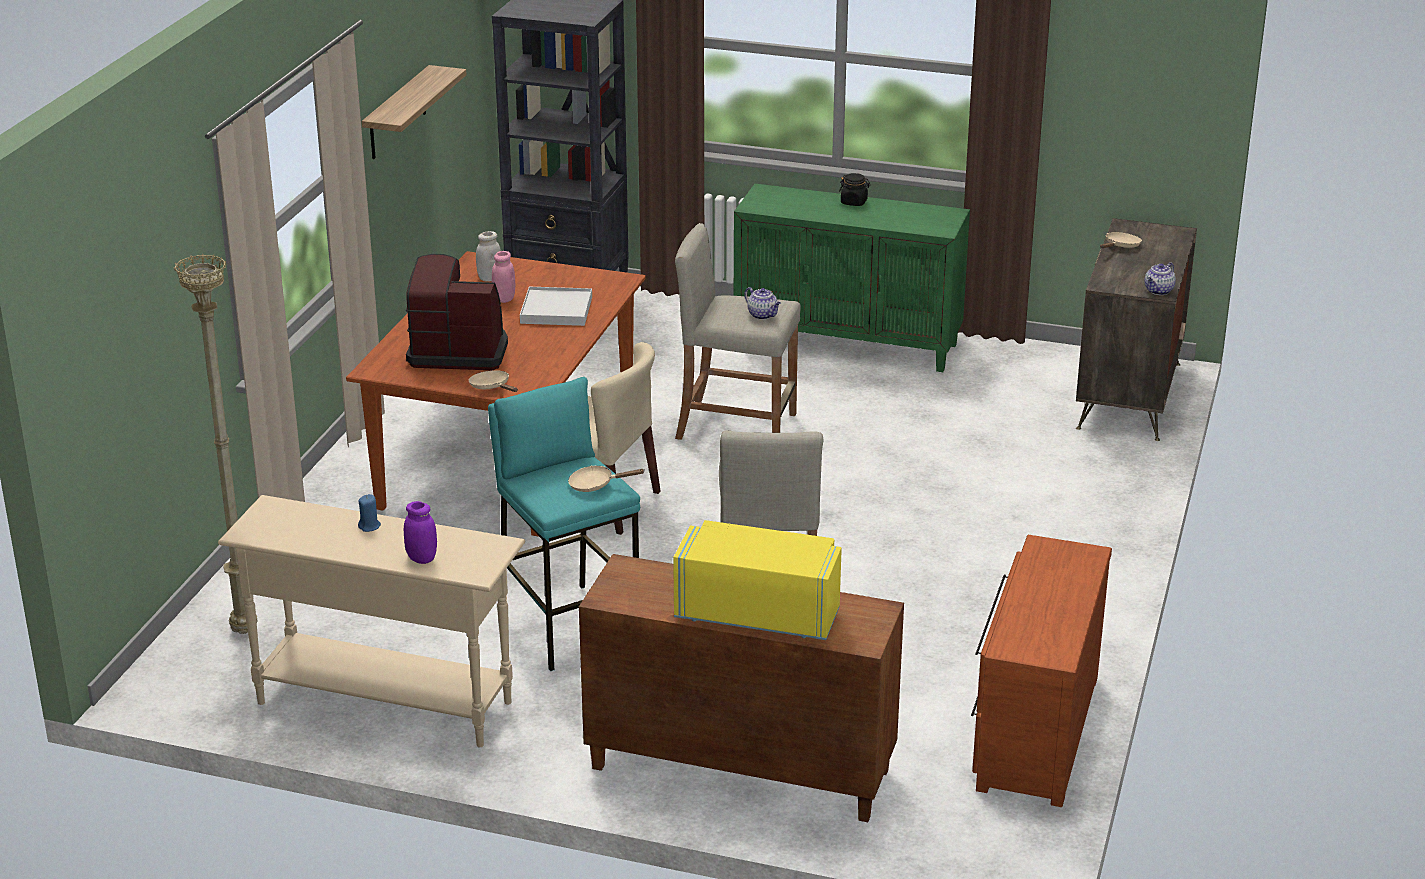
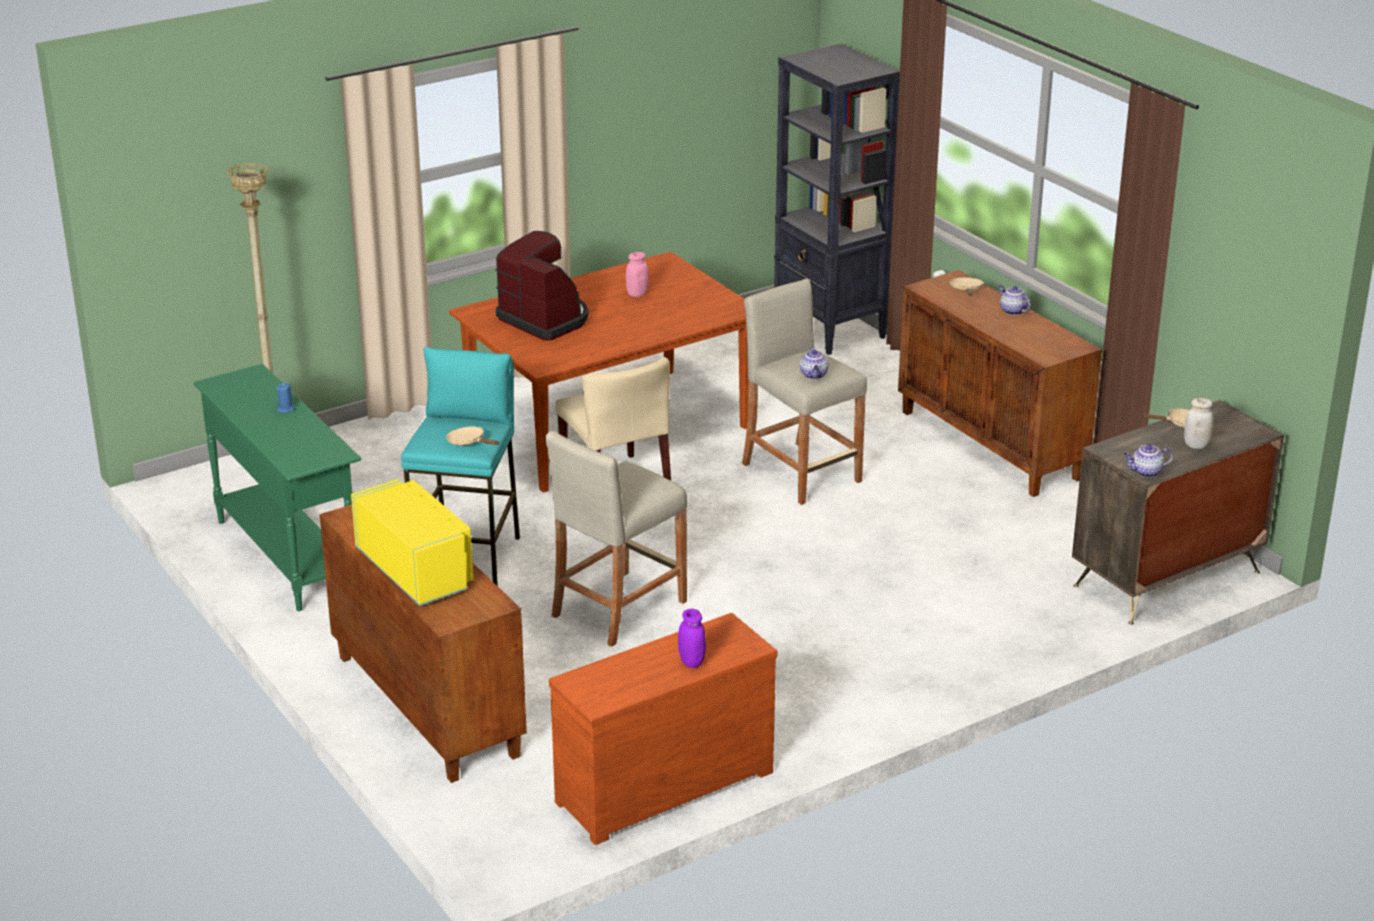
camera: 40 degrees right, 0 degrees up
beige console table [218,495,525,747] -> green console table [194,364,361,611]
shelf [362,65,467,159] -> none
purple jar [404,501,437,564] -> purple jar moved to [678,609,706,668]
beige frying pan [469,370,518,392] -> beige frying pan moved to [949,277,984,296]
white jar [476,231,501,282] -> white jar moved to [1184,398,1213,449]
white tray [520,287,592,326] -> none
green cabinet [734,183,970,372] -> brown cabinet [898,270,1102,497]
black jar [839,173,870,206] -> teapot [999,285,1031,315]

